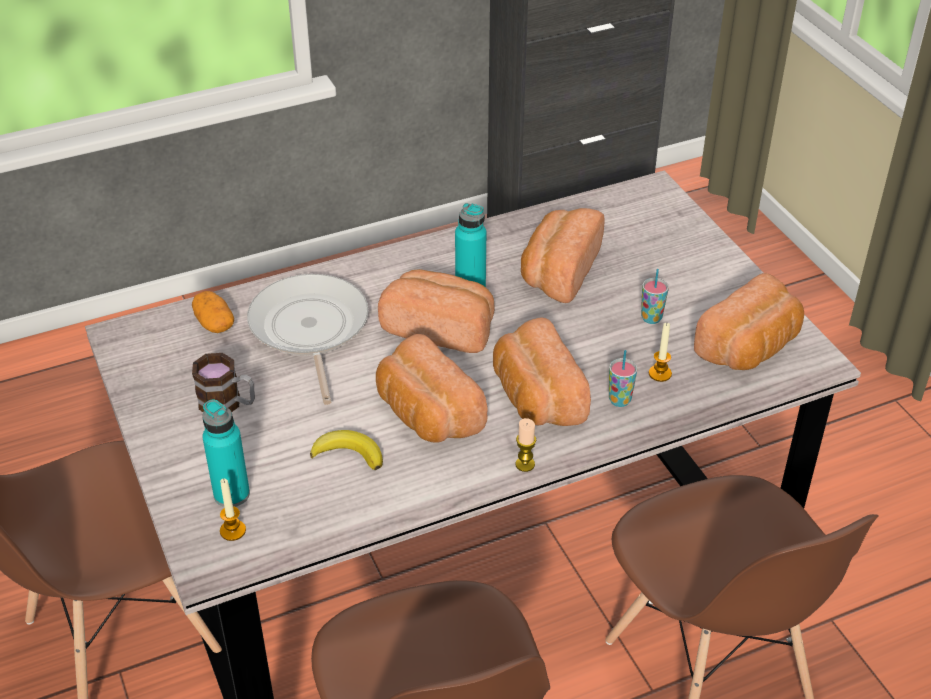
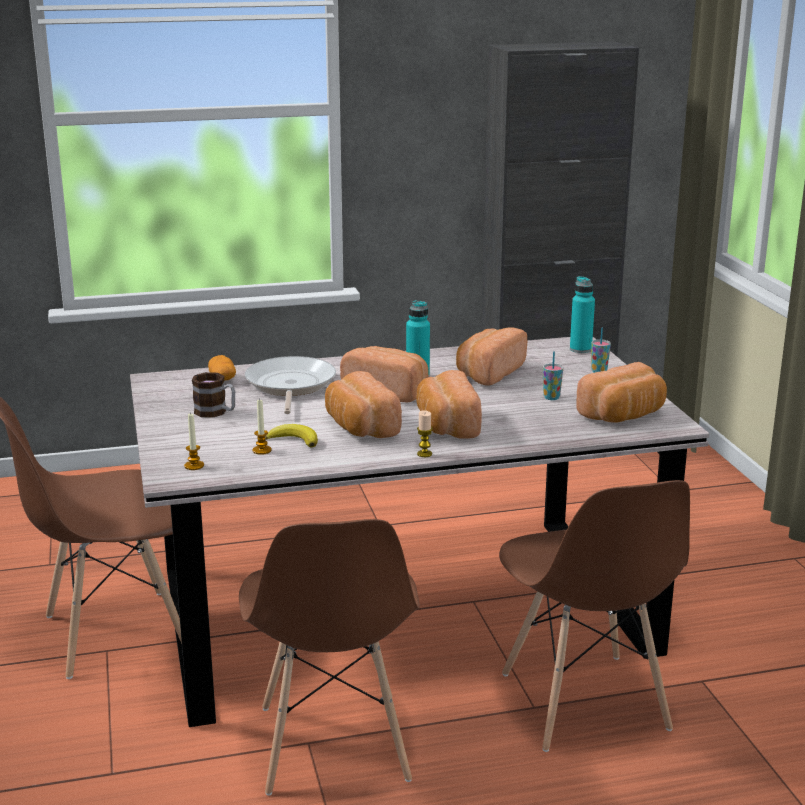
camera: 10 degrees right, 20 degrees down
turquoise bottle [202,400,250,507] -> turquoise bottle moved to [570,276,595,353]
cup [609,350,637,407] -> cup moved to [591,328,611,373]
candle [649,323,672,382] -> candle moved to [253,398,272,455]

